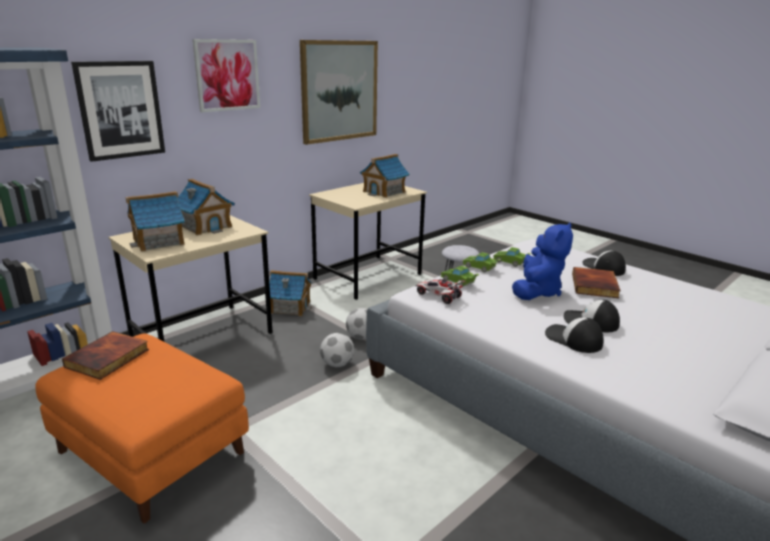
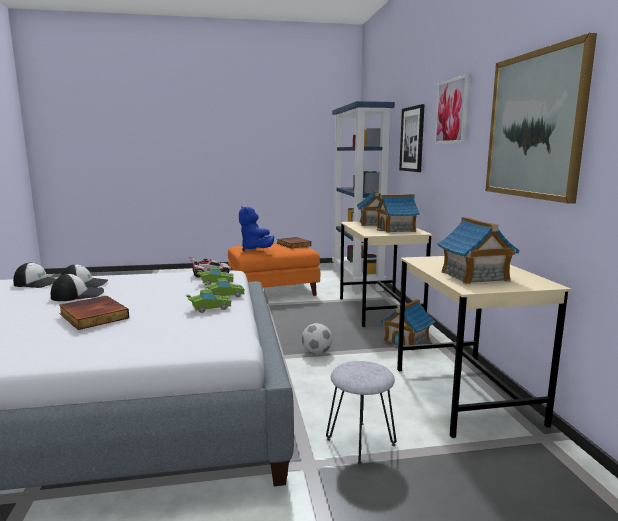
camera: 125 degrees right, 10 degrees down
football [320,333,354,367] -> none
blue plush toy [512,222,573,300] -> blue plush toy moved to [239,206,274,251]
cap [582,251,626,276] -> cap moved to [13,263,56,288]

